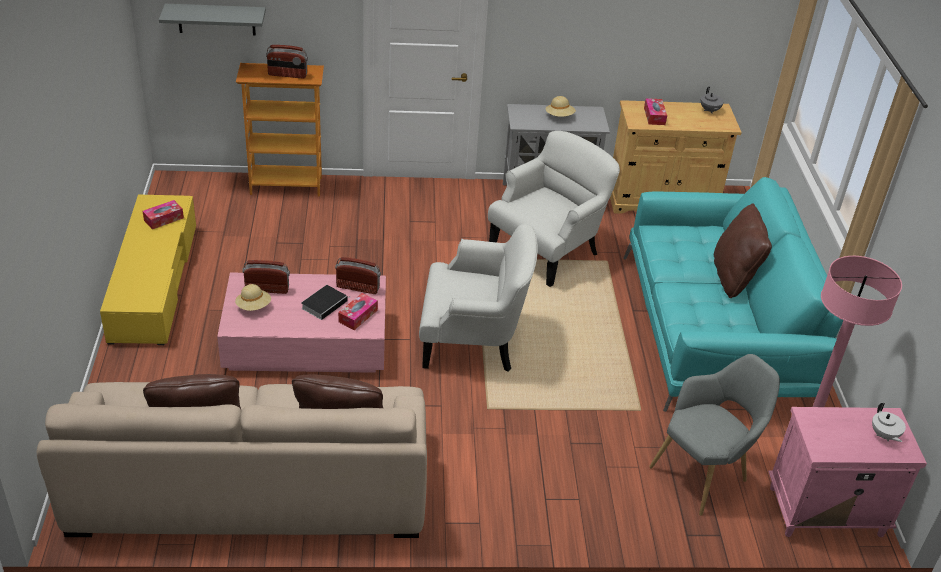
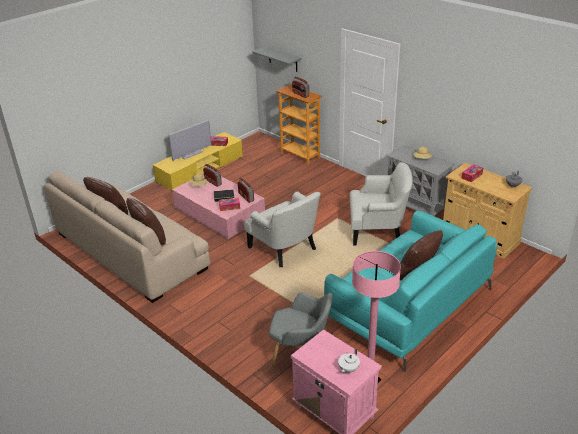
camera: 50 degrees right, 5 degrees down
none -> television [169,120,212,161]

